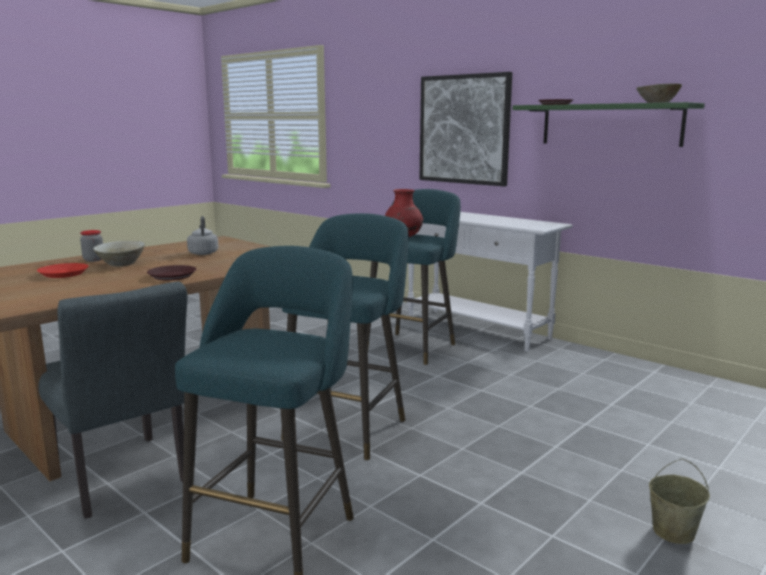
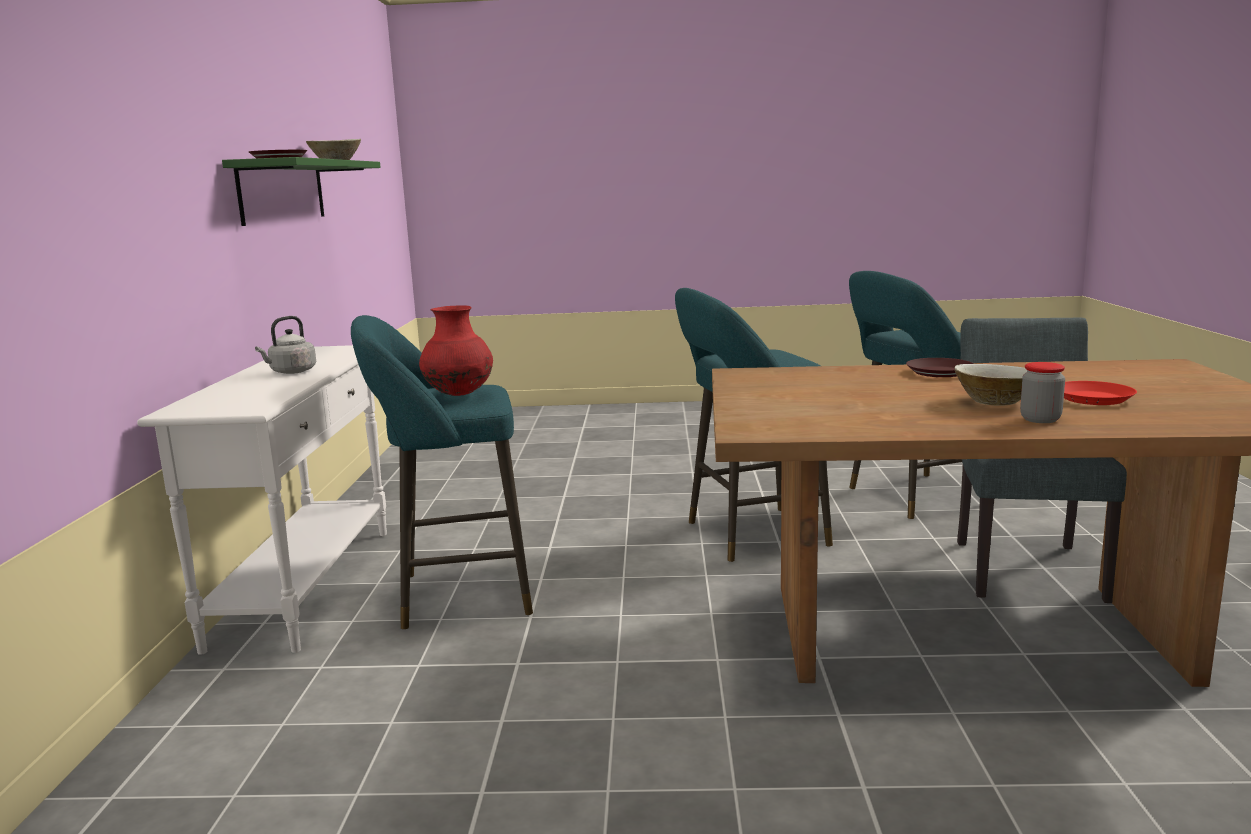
camera: 130 degrees left, 0 degrees up
grey kettle [187,216,219,255] -> grey kettle moved to [255,316,316,374]
picture [420,72,512,186] -> none
beige bucket [649,458,710,544] -> none

